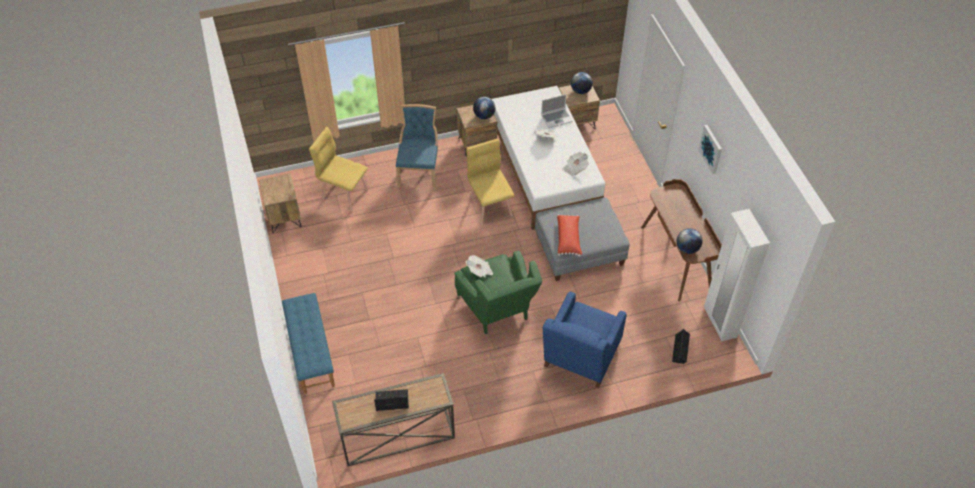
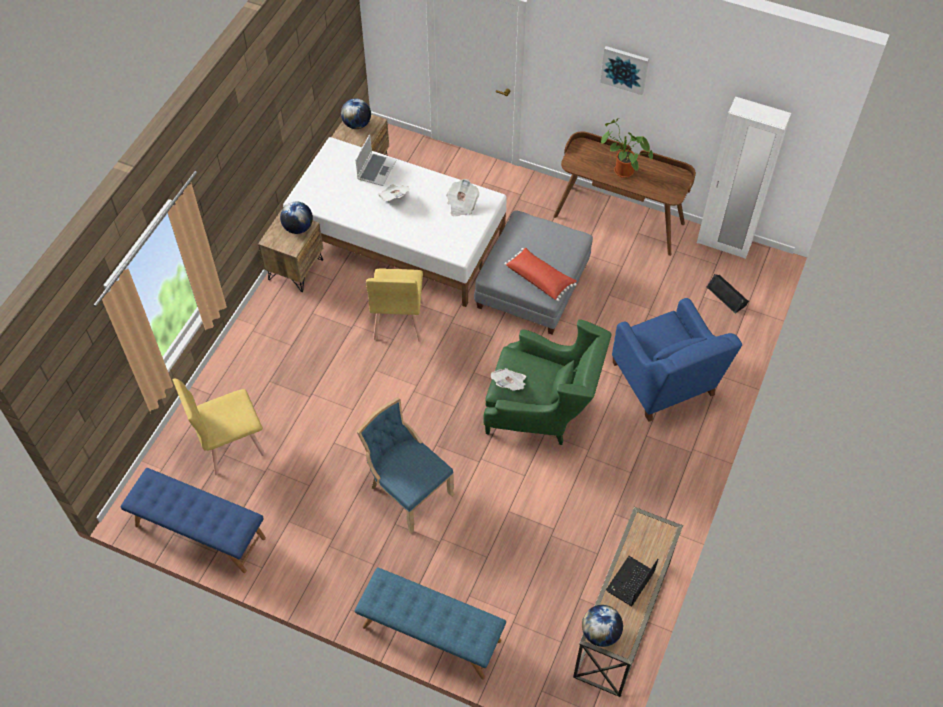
camera: 50 degrees left, 5 degrees up
brown nightstand [259,173,302,233] -> blue bench [120,468,266,573]
blue chair [396,104,438,190] -> blue chair moved to [357,397,455,534]
yellow chair [466,139,514,225] -> yellow chair turned 105 degrees counterclockwise [366,269,424,342]
globe [677,228,702,254] -> globe moved to [582,605,623,647]
none -> potted plant [601,118,653,178]

